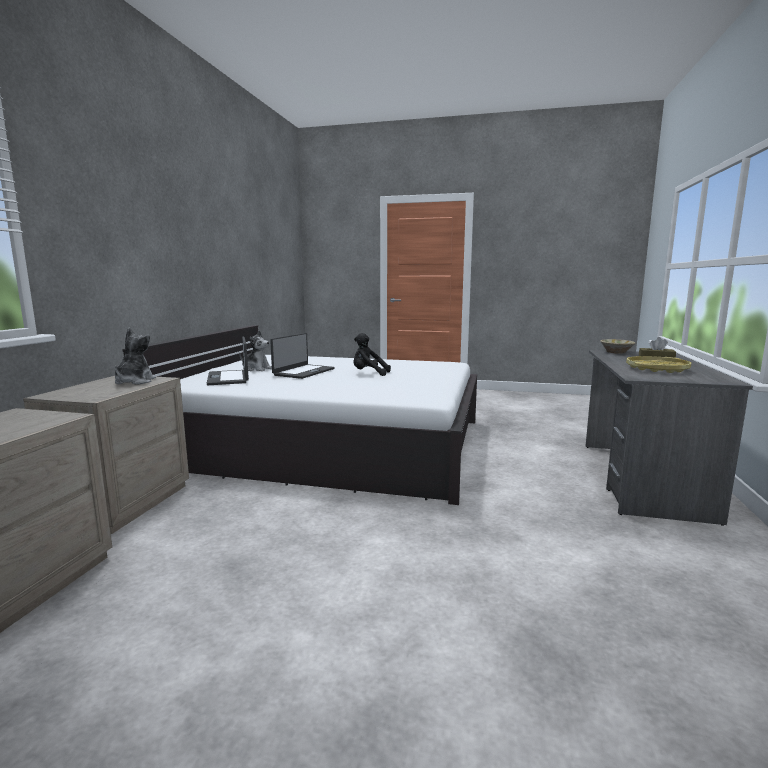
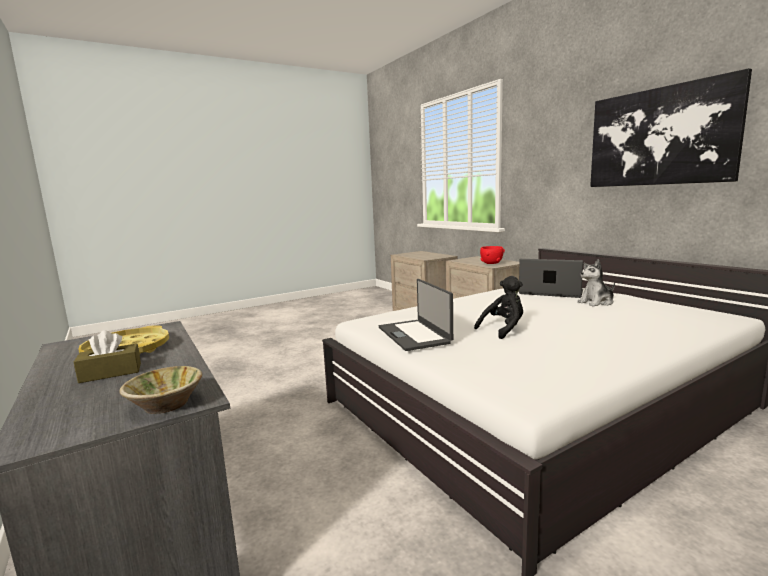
camera: 135 degrees right, 0 degrees up
plush toy [115,328,156,385] -> red bowl [480,246,505,264]
laptop [270,333,335,379] -> laptop moved to [379,279,453,351]
none -> picture [590,68,752,187]

